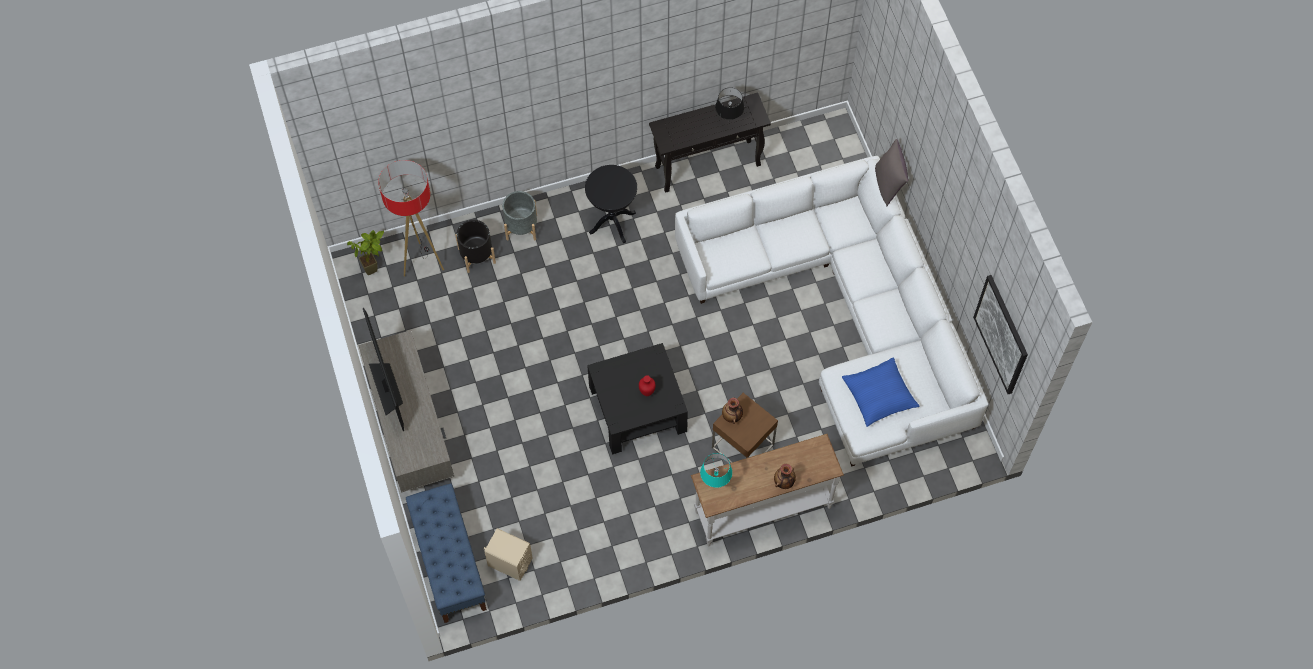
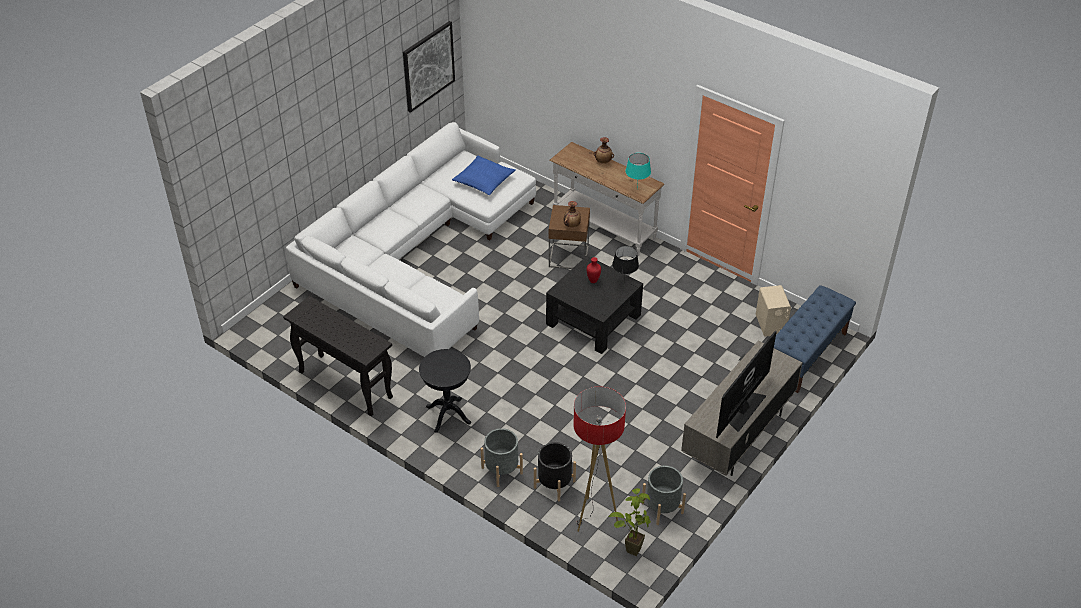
camera: 125 degrees left, 20 degrees down
black table lamp [715,87,744,120] -> black table lamp moved to [612,246,639,283]
grey pillow [875,139,908,207] -> none
none -> grey planter [641,466,686,525]

